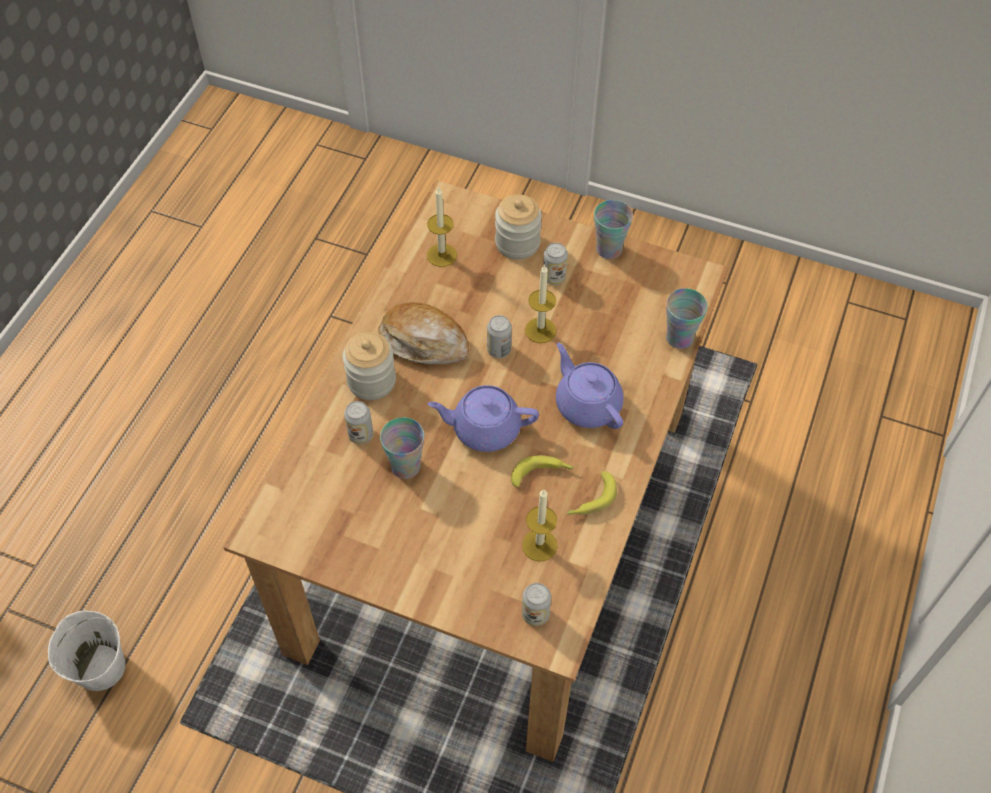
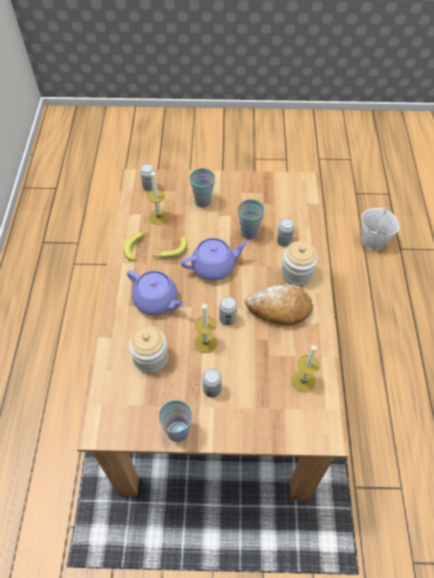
camera: 160 degrees right, 0 degrees up
jar [495,194,542,260] -> jar moved to [129,325,168,374]
cup [666,288,708,349] -> cup moved to [190,168,215,208]

